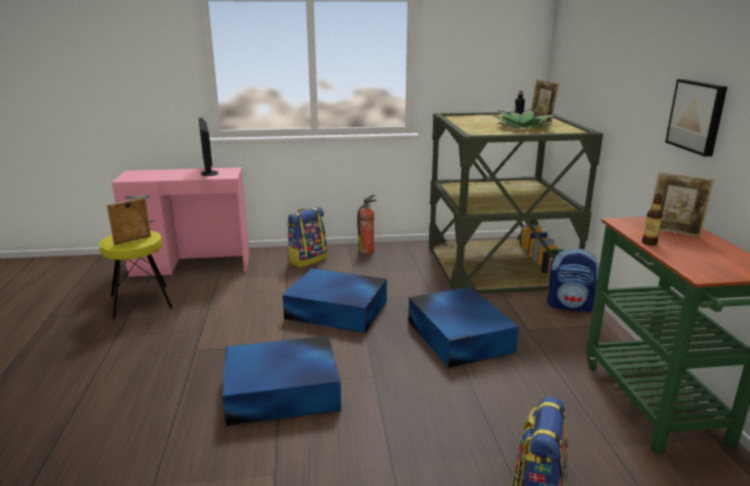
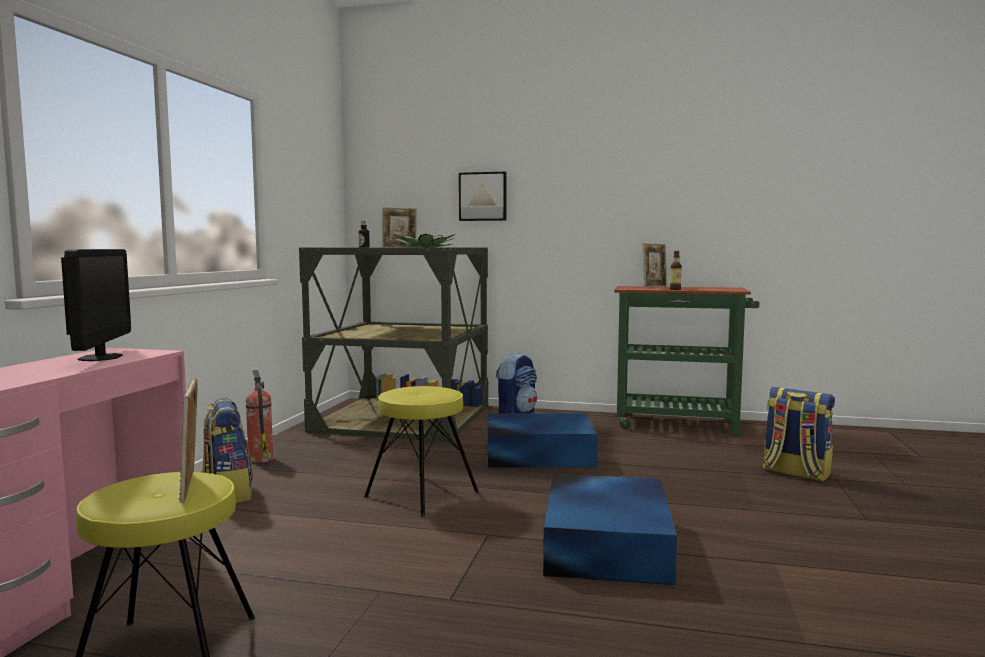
camera: 70 degrees left, 15 degrees down
monitor [199,118,218,176] -> monitor turned 105 degrees counterclockwise [61,249,131,361]
blue storage box [282,268,387,333] -> yellow stool [364,386,479,517]
picture [665,79,727,157] -> picture moved to [459,172,507,221]

